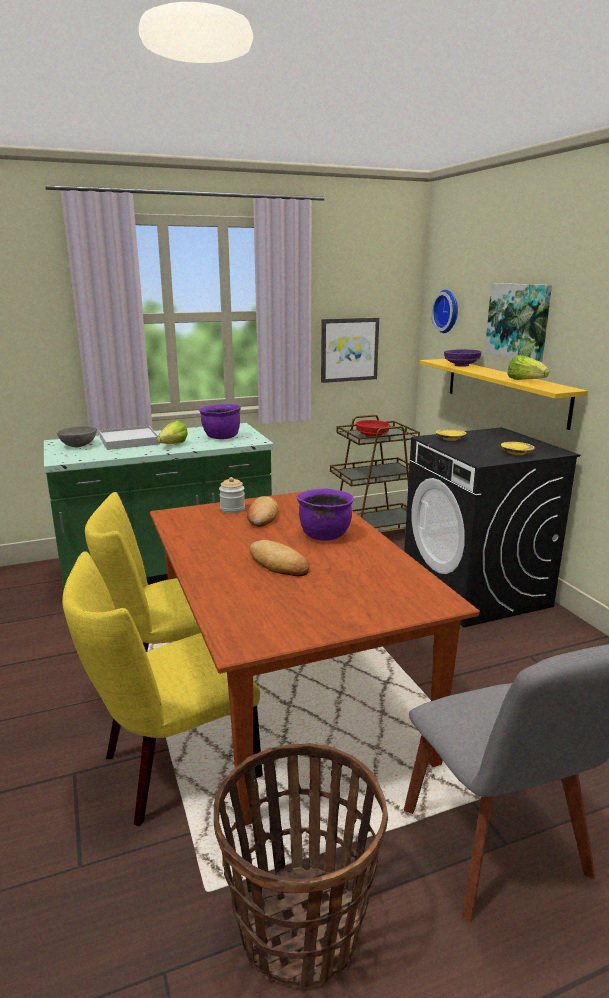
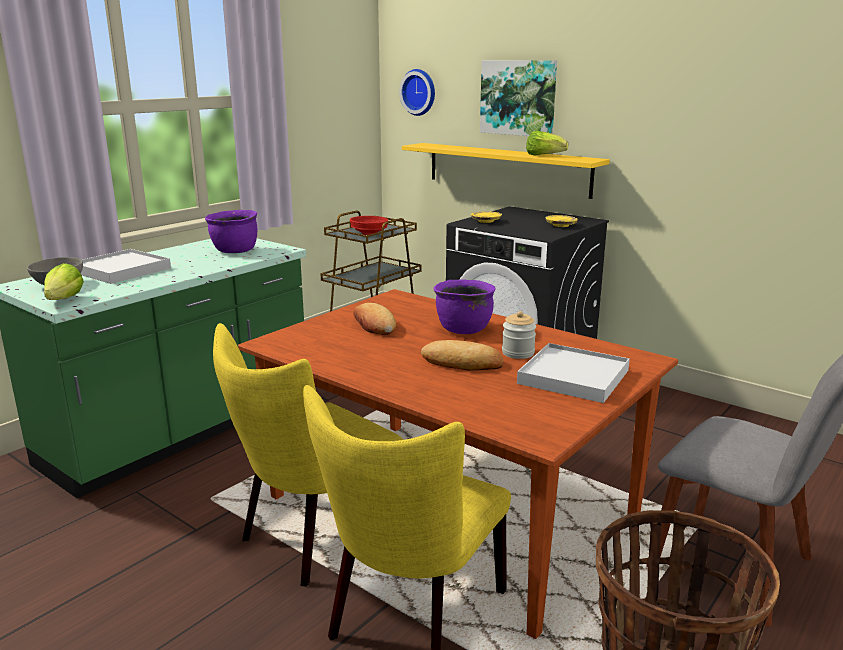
camera: 30 degrees left, 0 degrees up
lettuce [157,420,188,444] -> lettuce moved to [44,263,84,300]
jar [219,477,245,513] -> jar moved to [502,311,536,359]
picture [321,318,379,383] -> none
purple bowl [444,349,482,367] -> none
none -> white tray [517,343,630,403]

